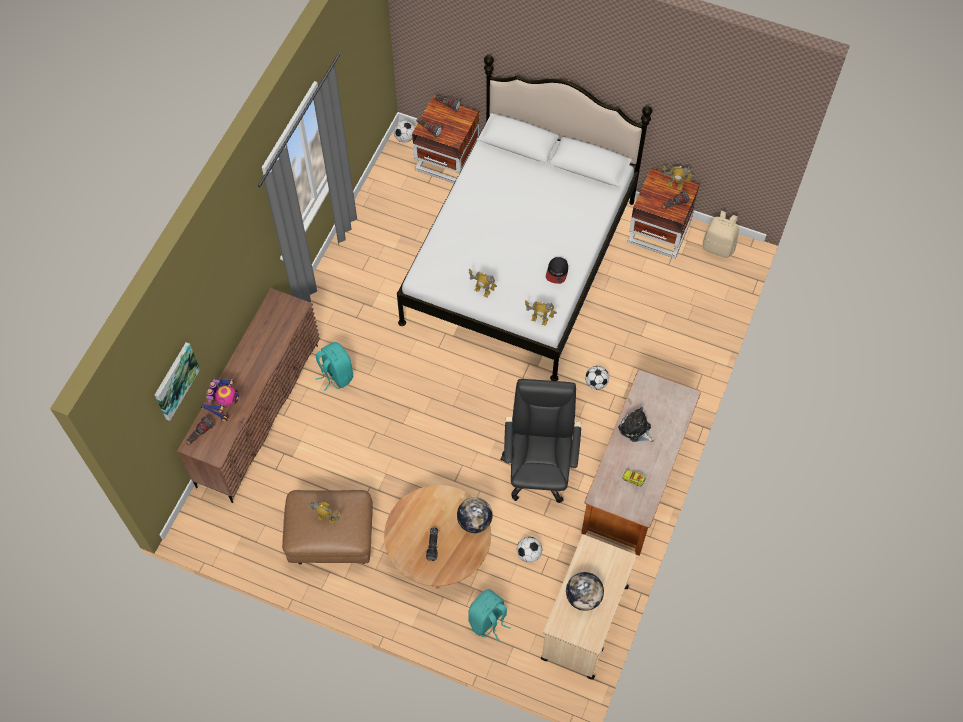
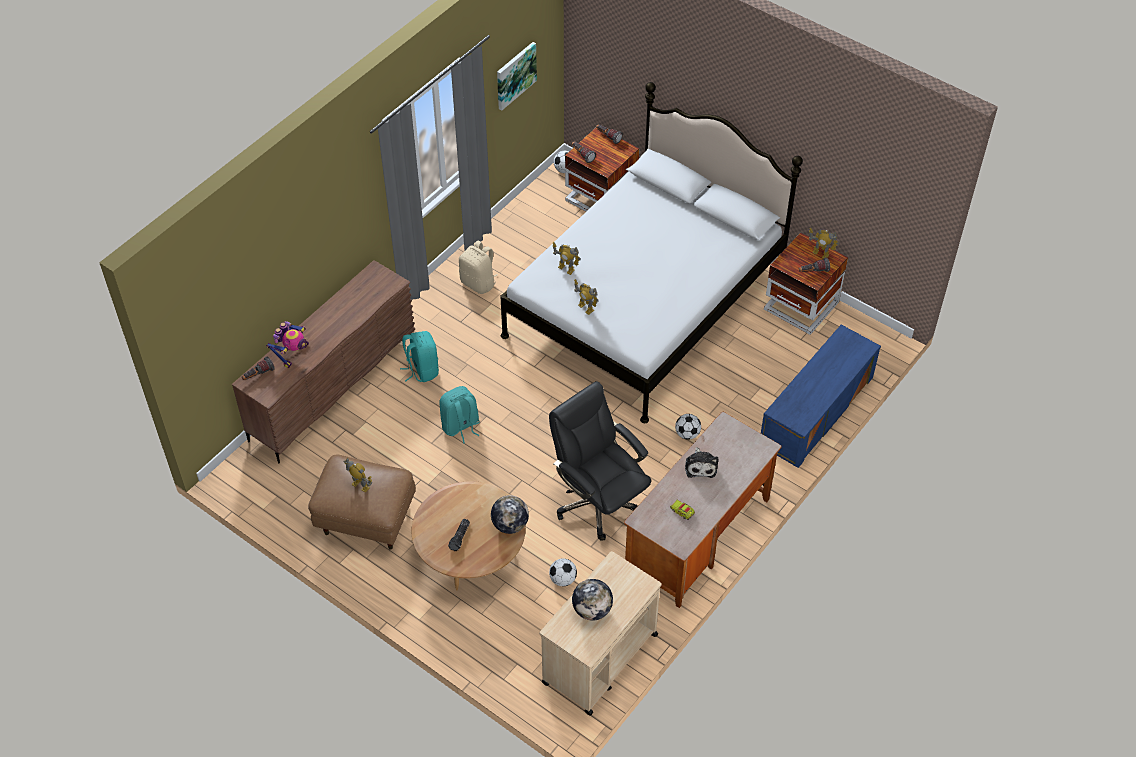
camera: 15 degrees right, 10 degrees down
picture [155,342,200,421] -> picture moved to [497,42,537,110]
turquoise backpack [468,589,510,641] -> turquoise backpack moved to [439,386,480,444]
black office chair [500,379,581,503] -> black office chair turned 60 degrees counterclockwise [549,381,651,541]
toy robot [525,300,557,326] -> toy robot moved to [552,242,581,275]
cap [546,257,568,284] -> none
plush toy [618,407,654,442] -> plush toy turned 150 degrees counterclockwise [685,447,719,478]
beige backpack [703,211,739,258] -> beige backpack moved to [459,240,498,294]
none -> blue bench [761,324,881,468]

